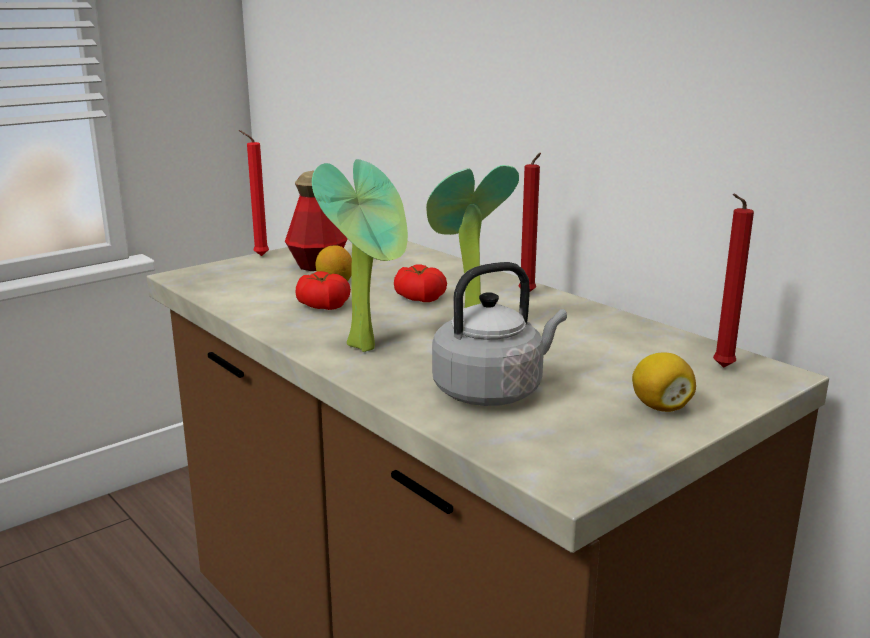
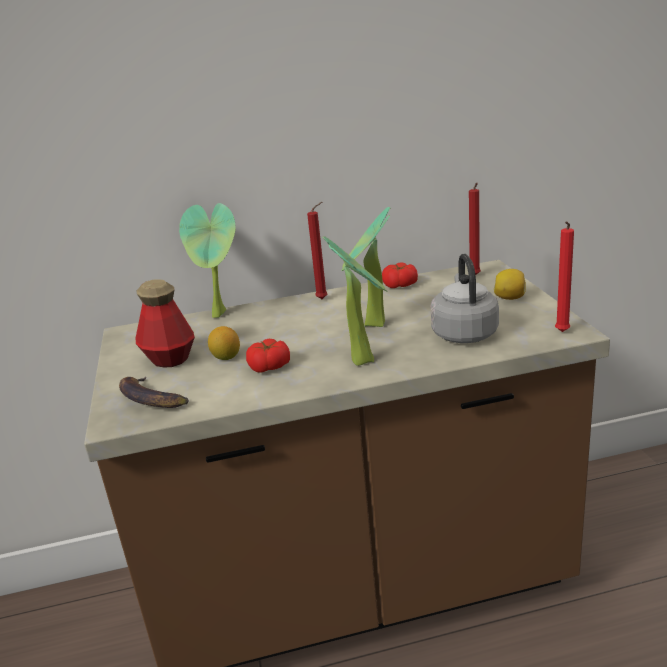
camera: 60 degrees left, 5 degrees up
red candle [239,130,269,256] -> red candle moved to [555,221,574,332]
tomato [394,264,447,302] -> tomato moved to [382,262,418,288]
none -> banana [119,376,189,408]
none -> potted plant [179,203,236,318]

